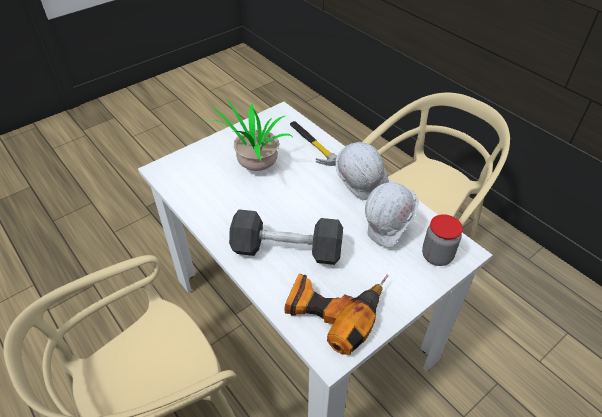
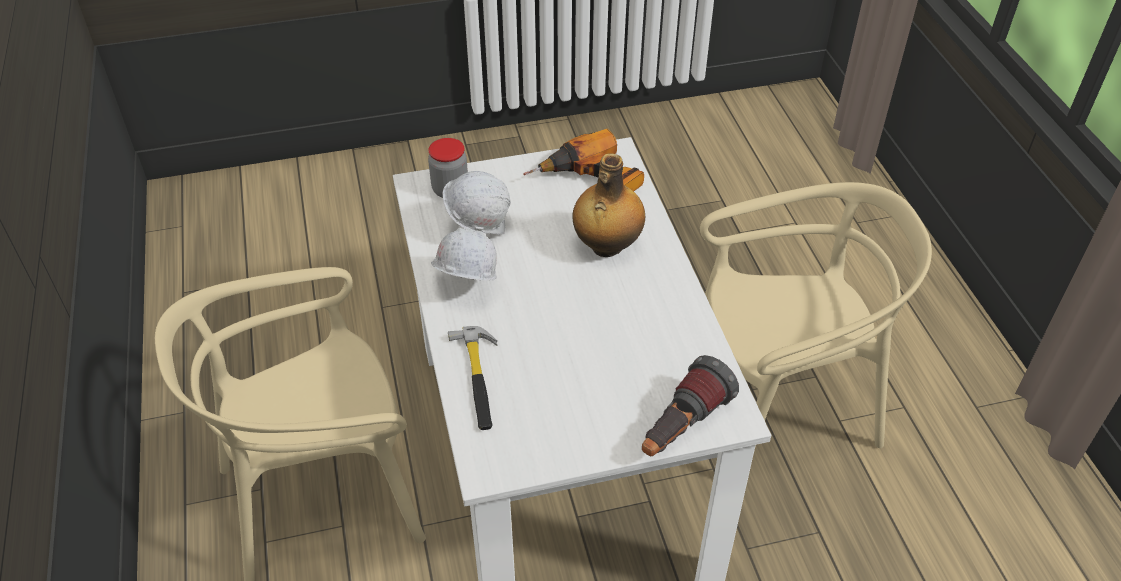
camera: 155 degrees left, 0 degrees up
potted plant [204,98,293,171] -> none
black dumbbell [229,210,343,265] -> bottle [572,153,645,257]
none -> flashlight [642,355,739,456]

